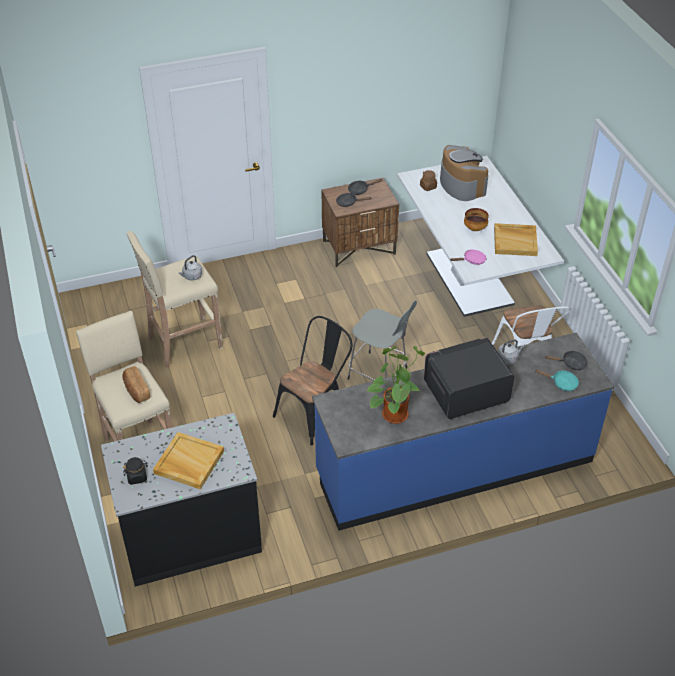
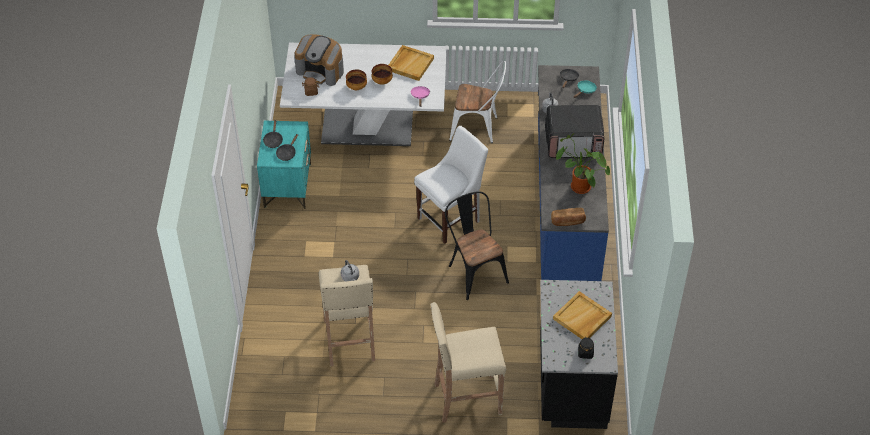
camera: 70 degrees left, 5 degrees up
bread [122,366,150,403] -> bread moved to [551,208,586,226]
brown nightstand [321,178,399,268] -> turquoise nightstand [257,121,311,209]
grey stool [348,300,417,381] -> white chair [414,126,488,244]
microwave [424,337,514,419] -> microwave turned 90 degrees counterclockwise [545,105,604,158]
coffee machine [440,145,488,201] -> coffee machine turned 150 degrees counterclockwise [294,34,344,86]
none -> bowl [346,69,367,90]

